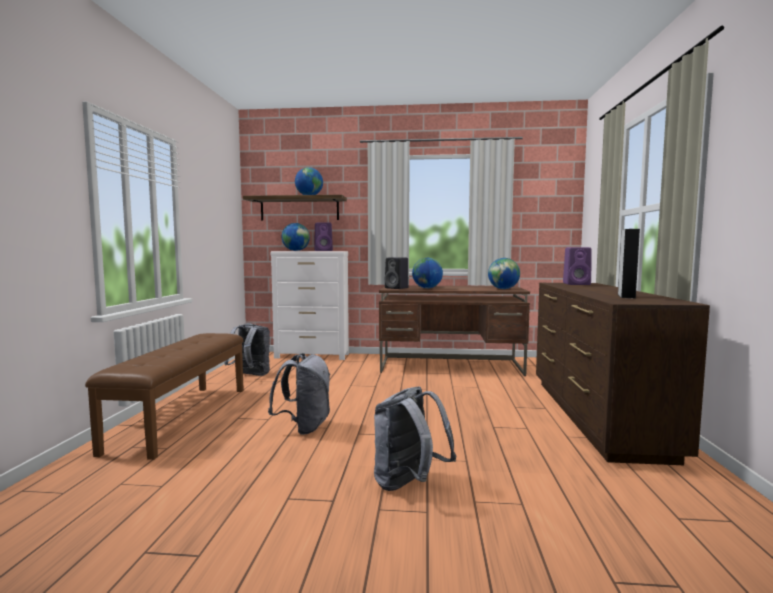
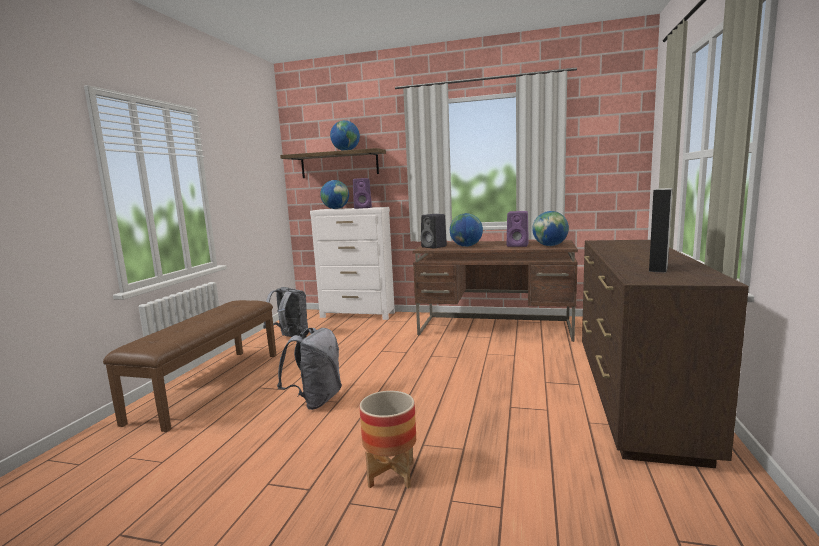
camera: 10 degrees right, 5 degrees up
grey backpack [374,387,456,491] -> planter [359,391,416,489]
purple speaker [563,247,592,285] -> purple speaker moved to [507,211,529,247]

